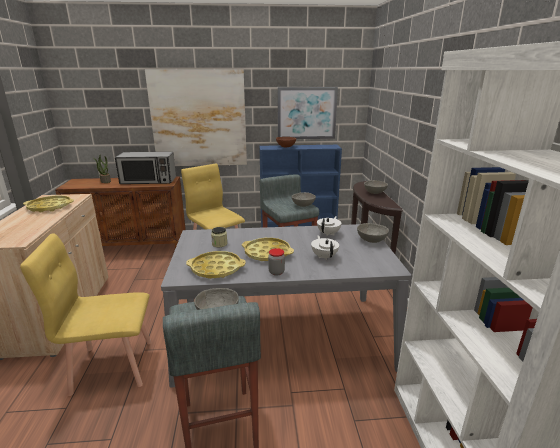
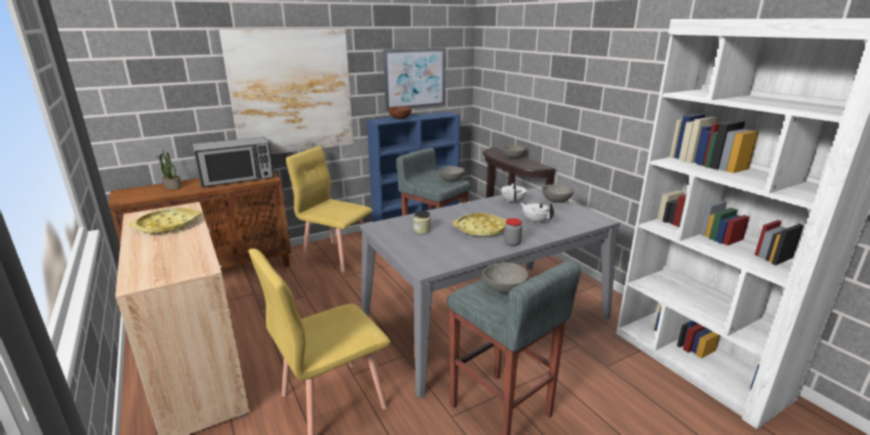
camera: 25 degrees left, 0 degrees up
yellow tray [186,251,246,279] -> none

